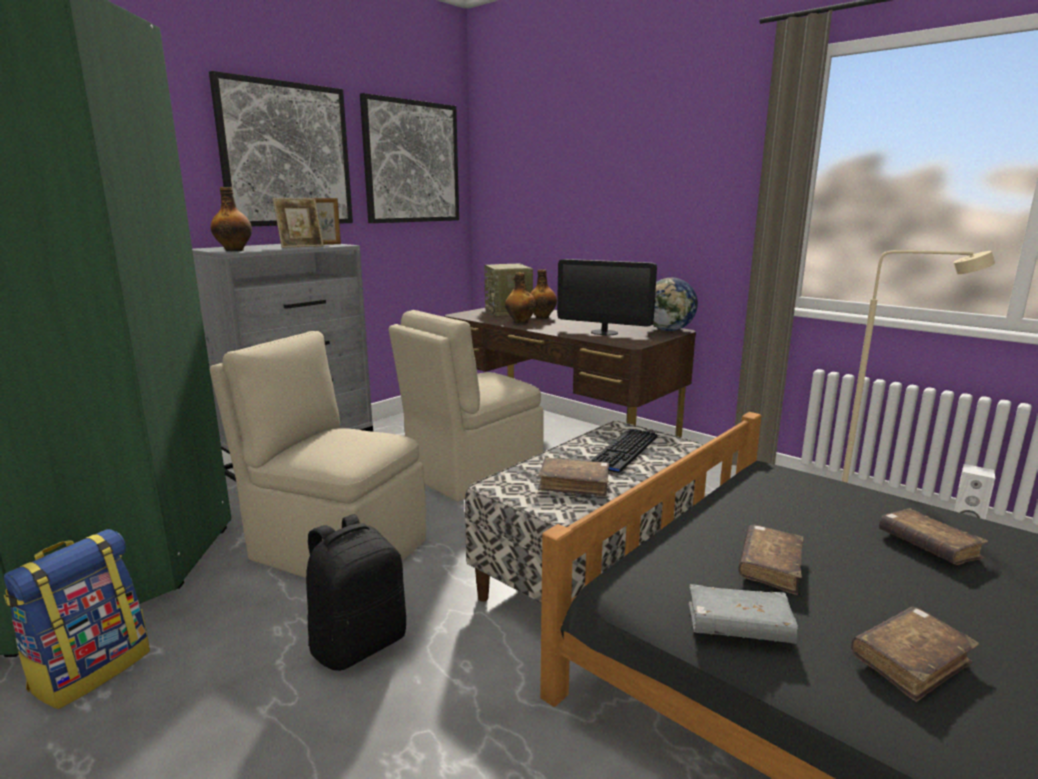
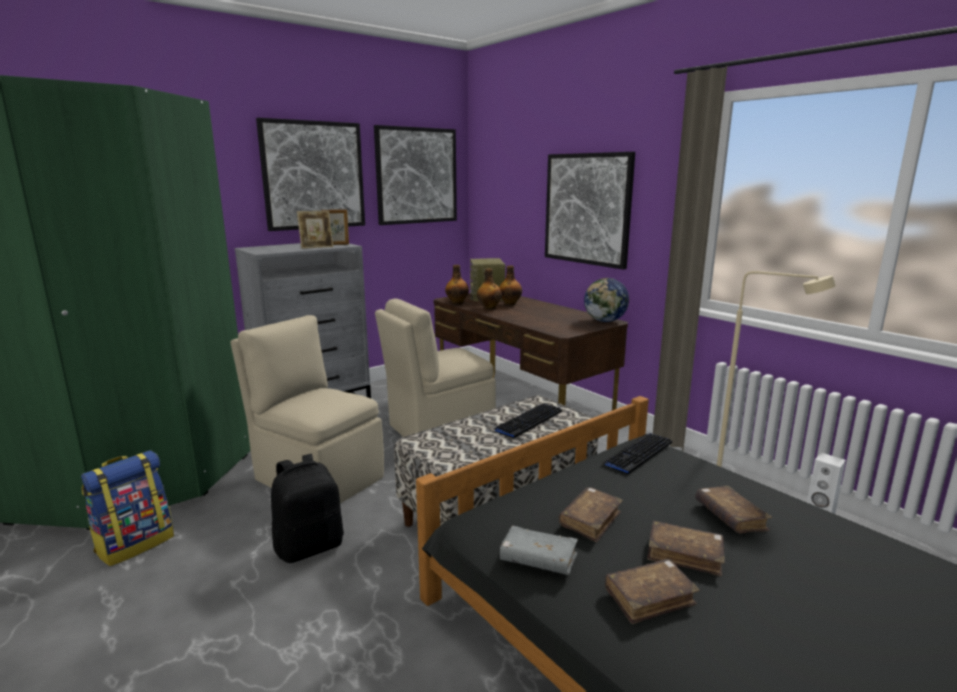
camera: 10 degrees right, 0 degrees up
bottle [210,187,252,251] -> bottle moved to [445,265,469,305]
brown book [538,458,609,497] -> brown book moved to [647,521,725,576]
monitor [557,259,657,336] -> none
none -> picture [545,152,635,269]
none -> keyboard [602,433,672,474]

